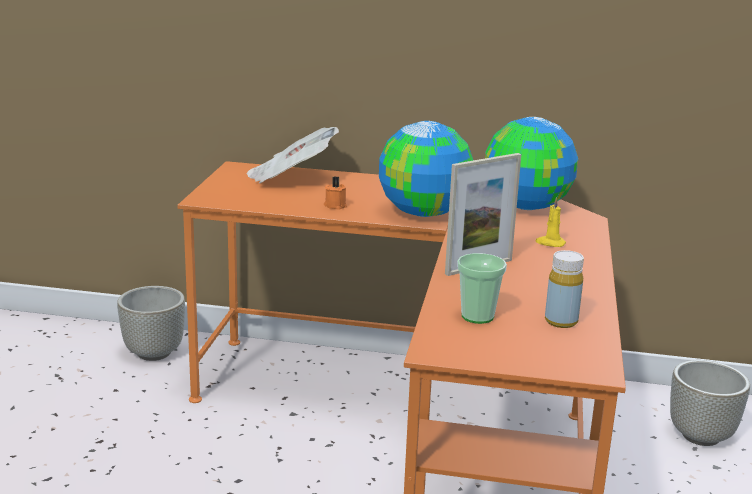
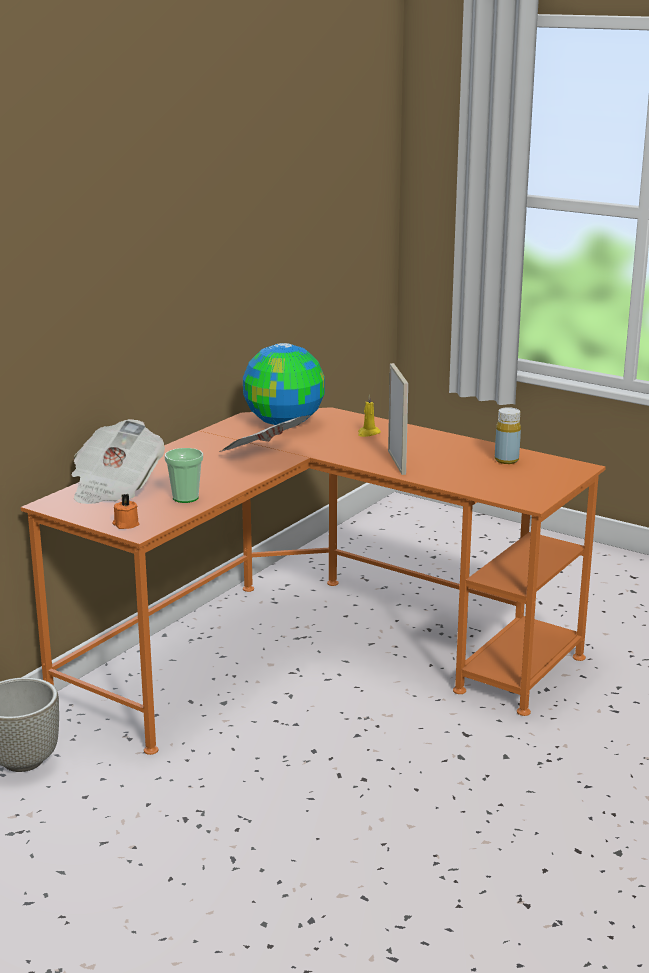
camera: 65 degrees left, 0 degrees up
orange candle [324,176,347,210] -> orange candle moved to [112,494,139,529]
globe [379,121,473,217] -> newspaper [219,415,310,452]
cup [457,253,507,324] -> cup moved to [165,448,203,503]
grey planter [670,360,750,446] -> none

